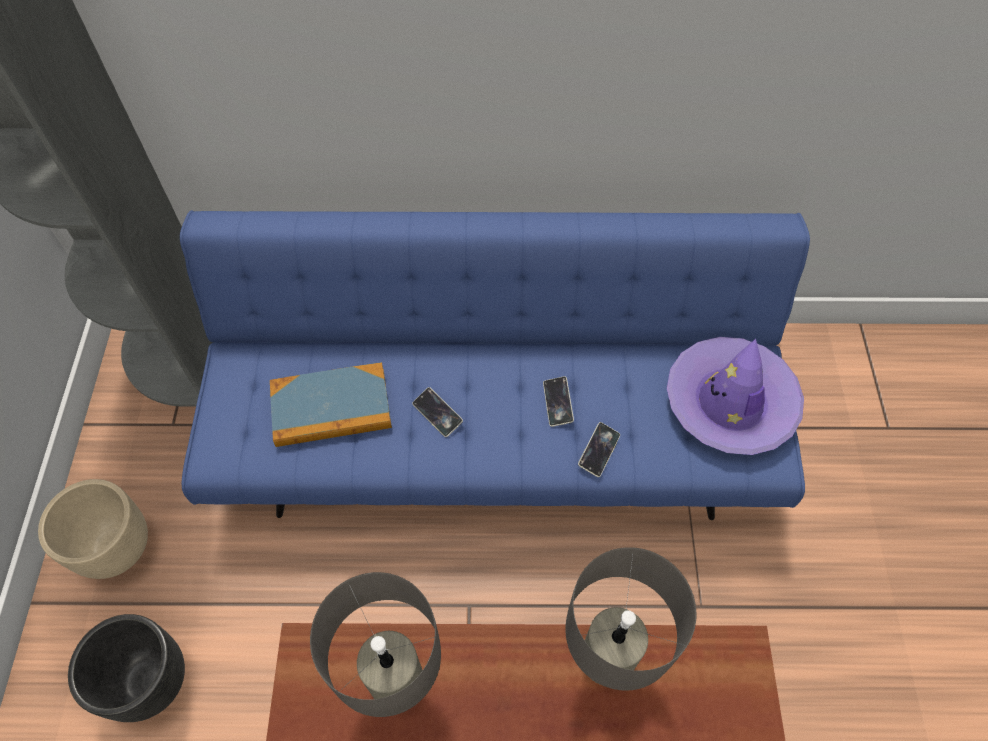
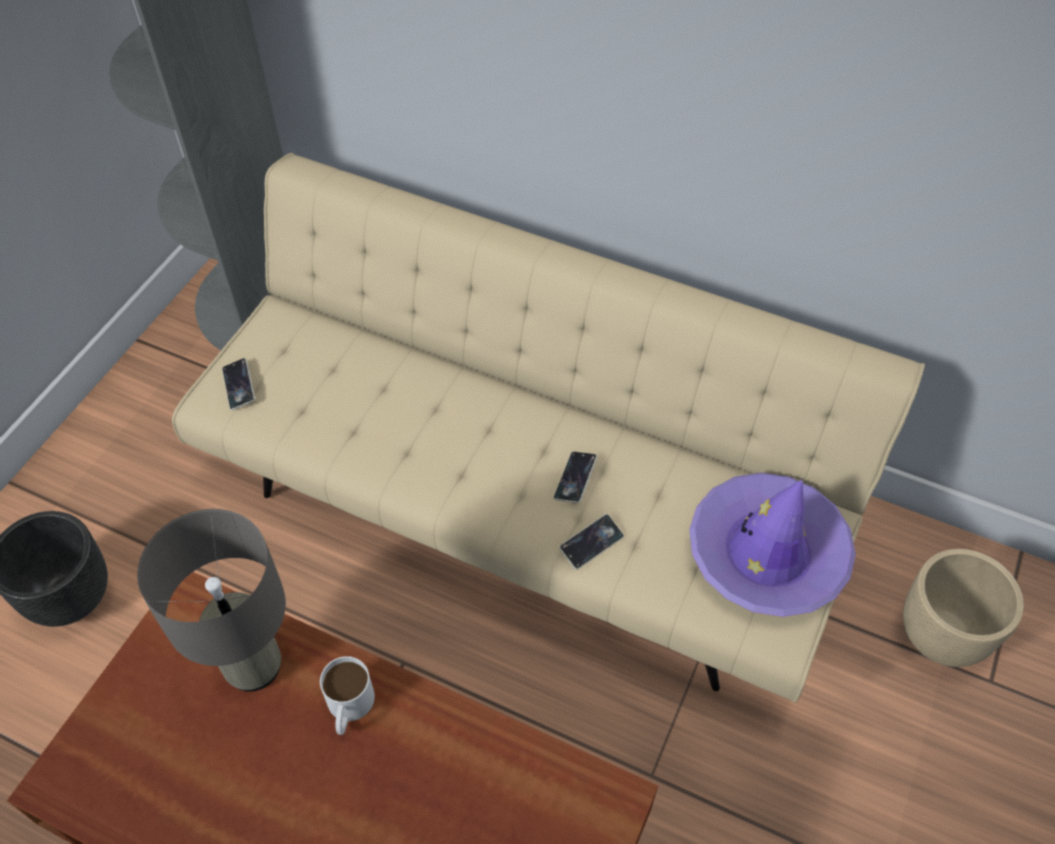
camera: 25 degrees right, 5 degrees down
beige planter [38,479,148,579] -> beige planter moved to [903,549,1024,667]
blue sofa [180,210,810,520] -> beige sofa [172,153,925,703]
book [270,362,392,447] -> none
phone [412,387,463,437] -> phone moved to [222,358,255,410]
grey table lamp [565,547,696,690] -> none
none -> white mug [320,656,375,735]

